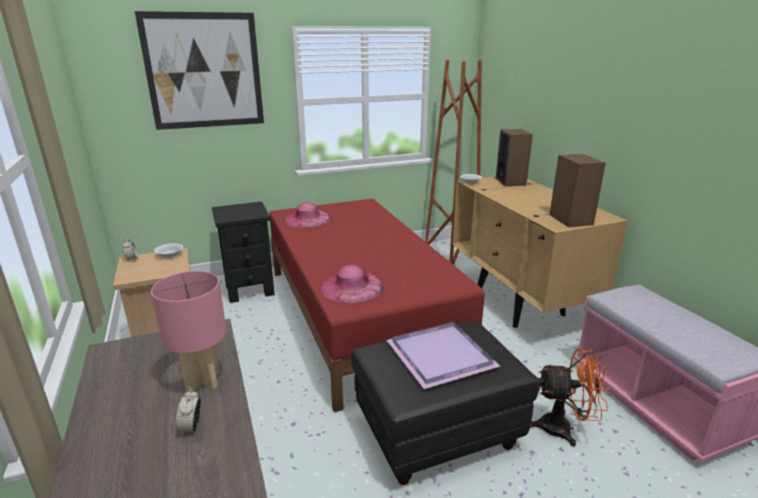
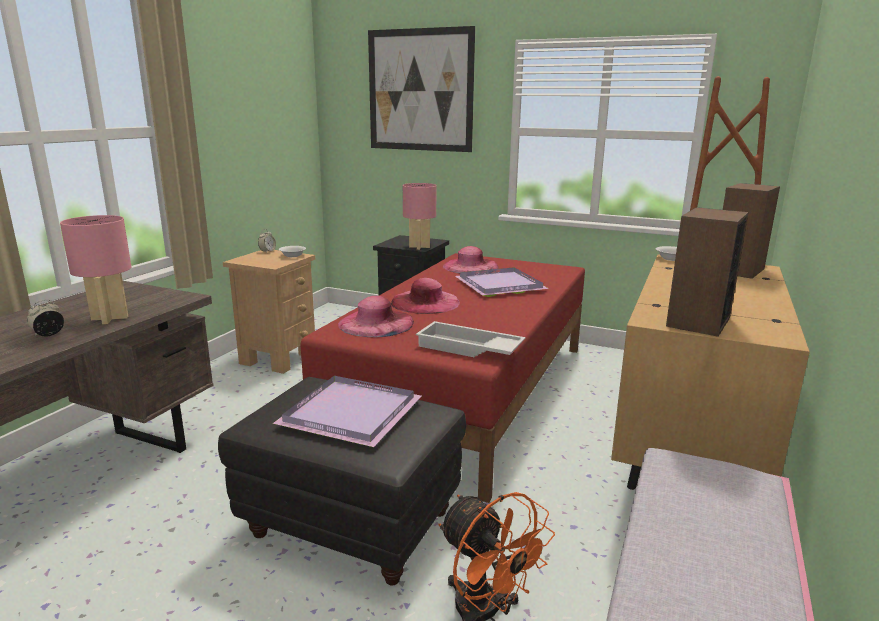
camera: 45 degrees right, 5 degrees down
none -> pink hat [391,278,460,314]
none -> pink table lamp [403,183,437,250]
none -> white tray [416,321,526,357]
none -> purple tray [455,267,549,297]

